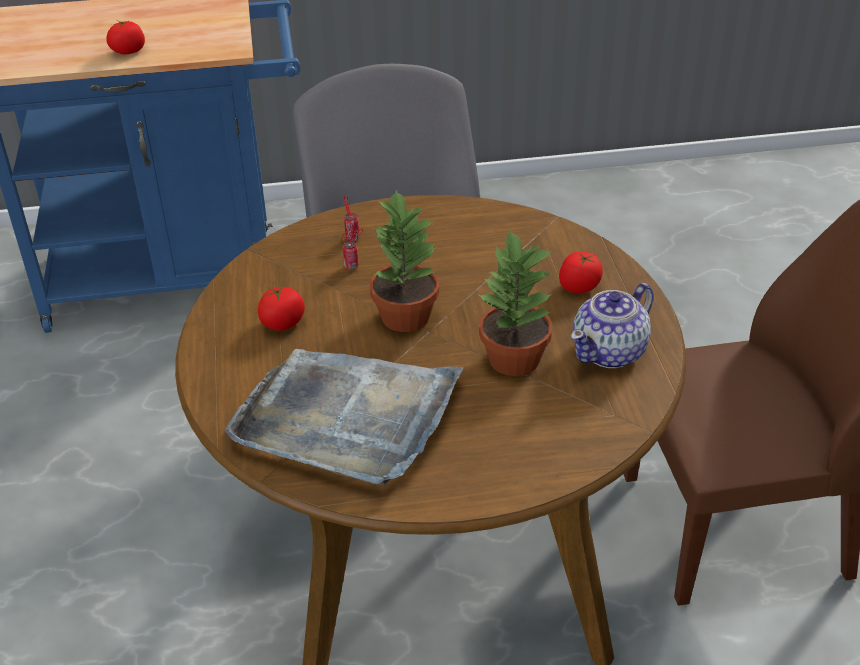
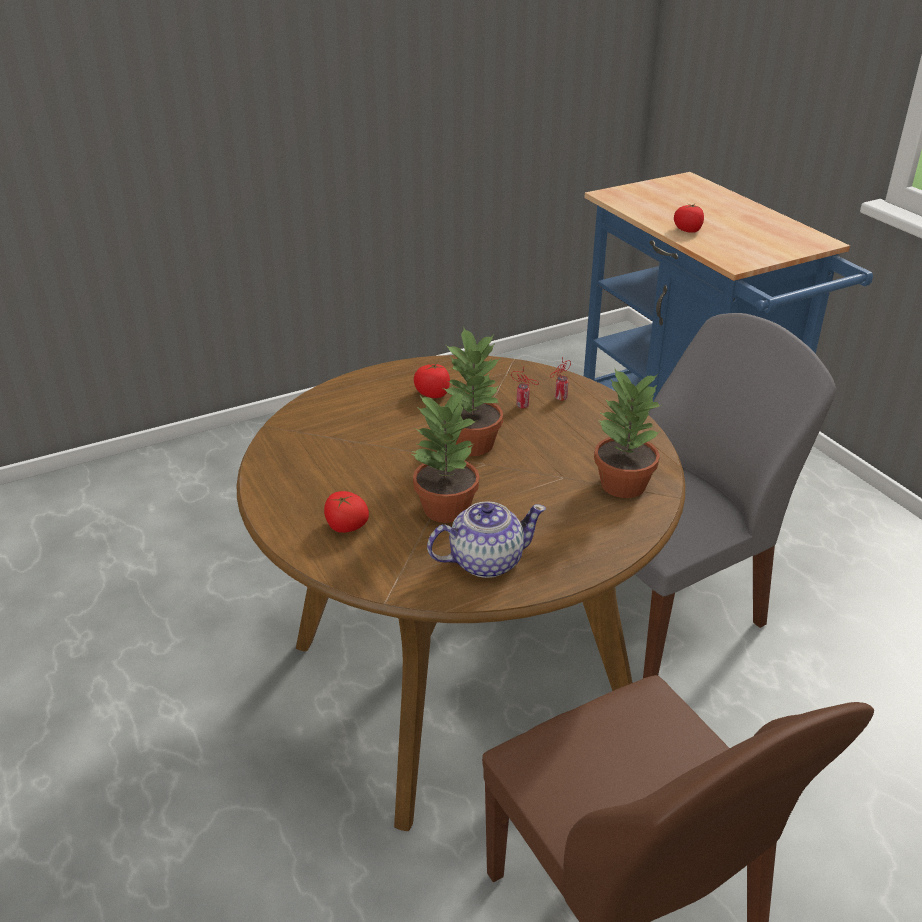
camera: 70 degrees right, 5 degrees down
grey tray [225,349,463,485] -> none
tomato [559,251,603,293] -> tomato moved to [324,491,369,533]
teapot [571,283,654,368] -> teapot turned 135 degrees clockwise [427,501,546,578]
none -> potted plant [594,369,662,498]

